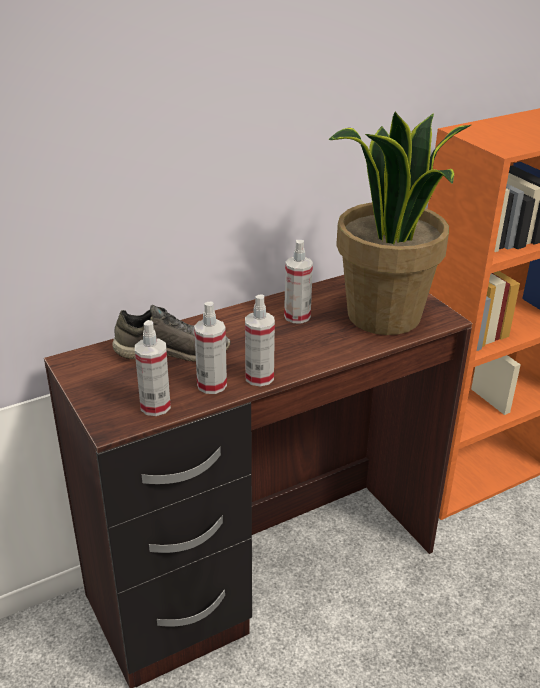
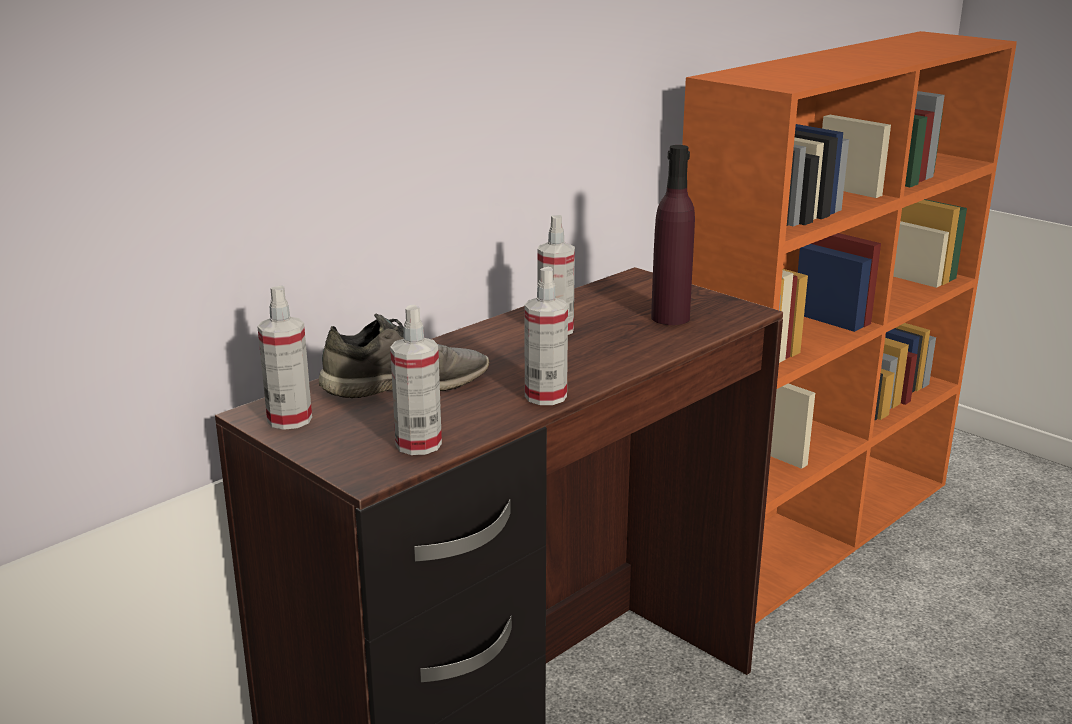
camera: 15 degrees left, 10 degrees down
spray bottle [194,302,227,394] -> spray bottle moved to [257,285,312,430]
potted plant [329,112,471,335] -> purple bottle [651,145,695,325]

